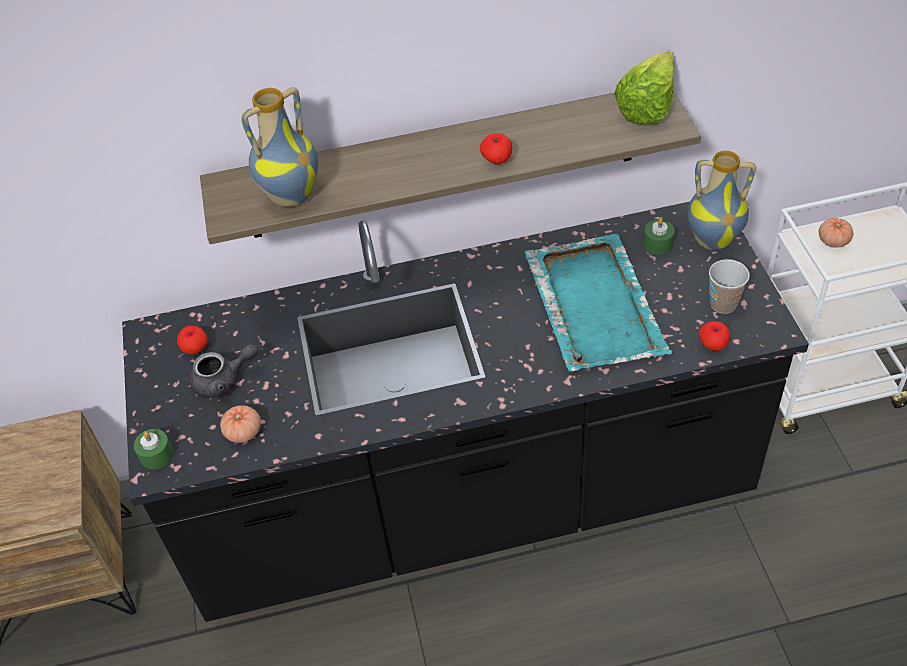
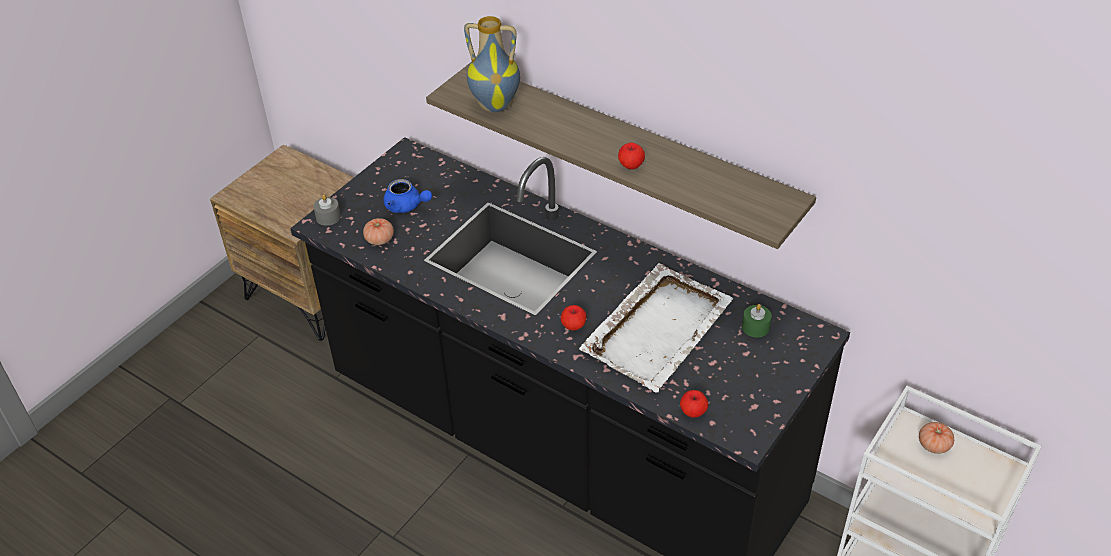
camera: 45 degrees right, 5 degrees down
green candle [134,429,173,469] -> grey candle [313,194,341,226]
apple [177,326,208,355] -> apple moved to [561,305,587,331]
grey teapot [190,344,258,398] -> blue teapot [384,179,432,213]
turquoise tray [525,234,673,371] -> white tray [579,263,733,392]
lettuce [614,51,674,125] -> none
vase [687,151,756,251] -> none
cup [709,259,750,314] -> none

